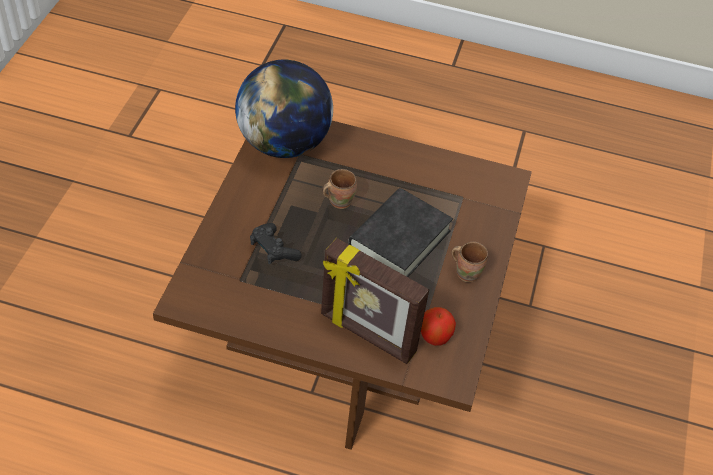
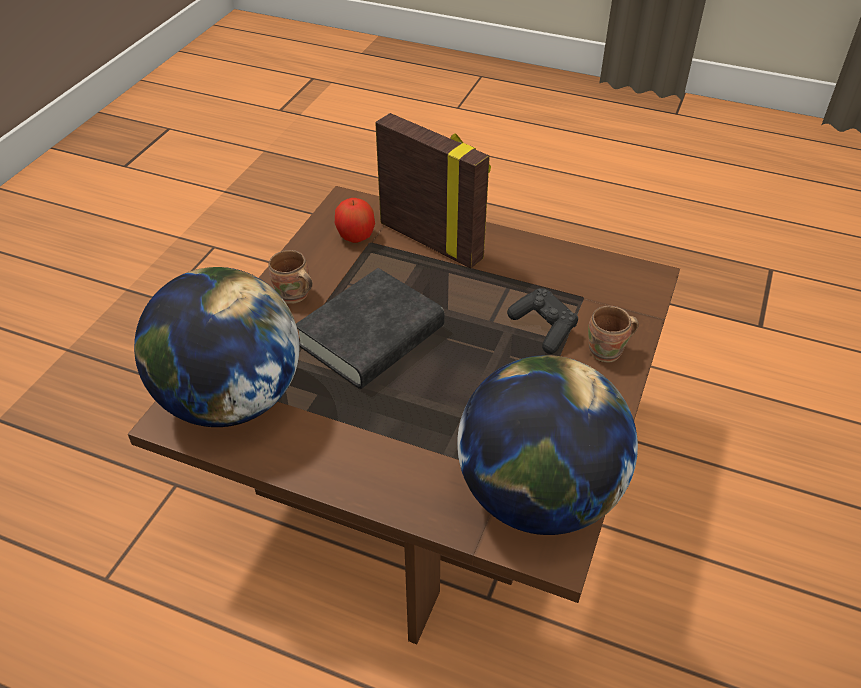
camera: 170 degrees left, 5 degrees down
brown mug [322,169,357,209] -> brown mug moved to [588,306,639,363]
none -> globe [134,267,299,427]

